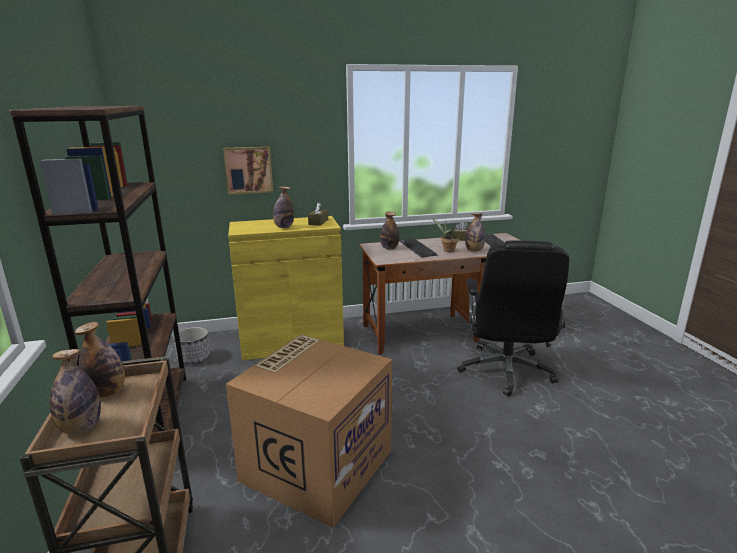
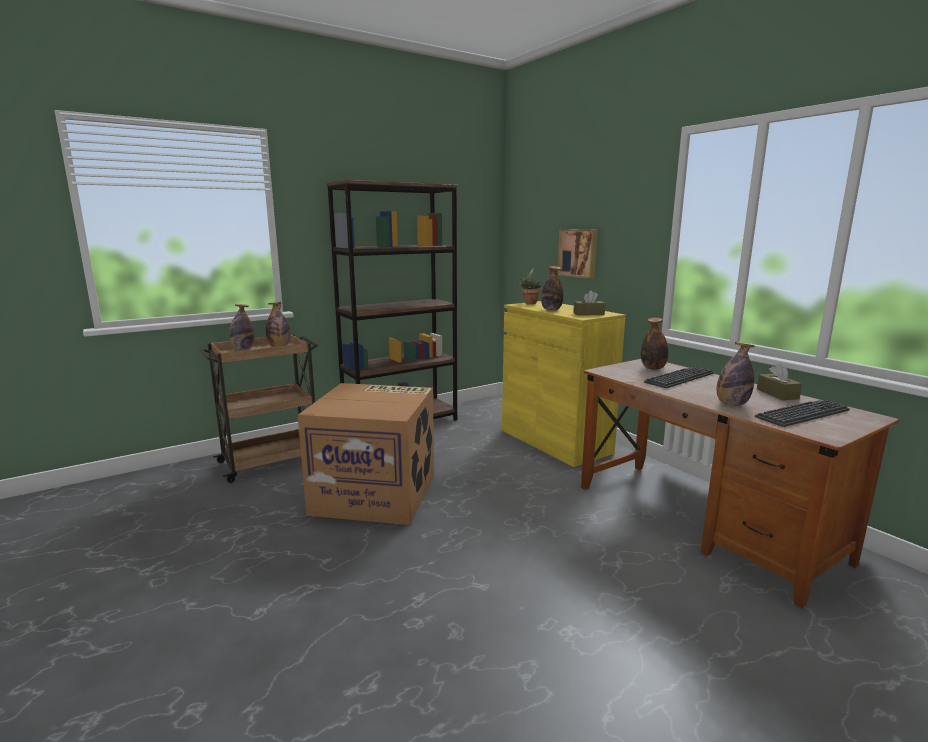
camera: 70 degrees right, 5 degrees down
planter [173,327,210,365] -> none
potted plant [432,218,459,252] -> potted plant moved to [519,269,542,304]
black office chair [457,240,569,397] -> none

